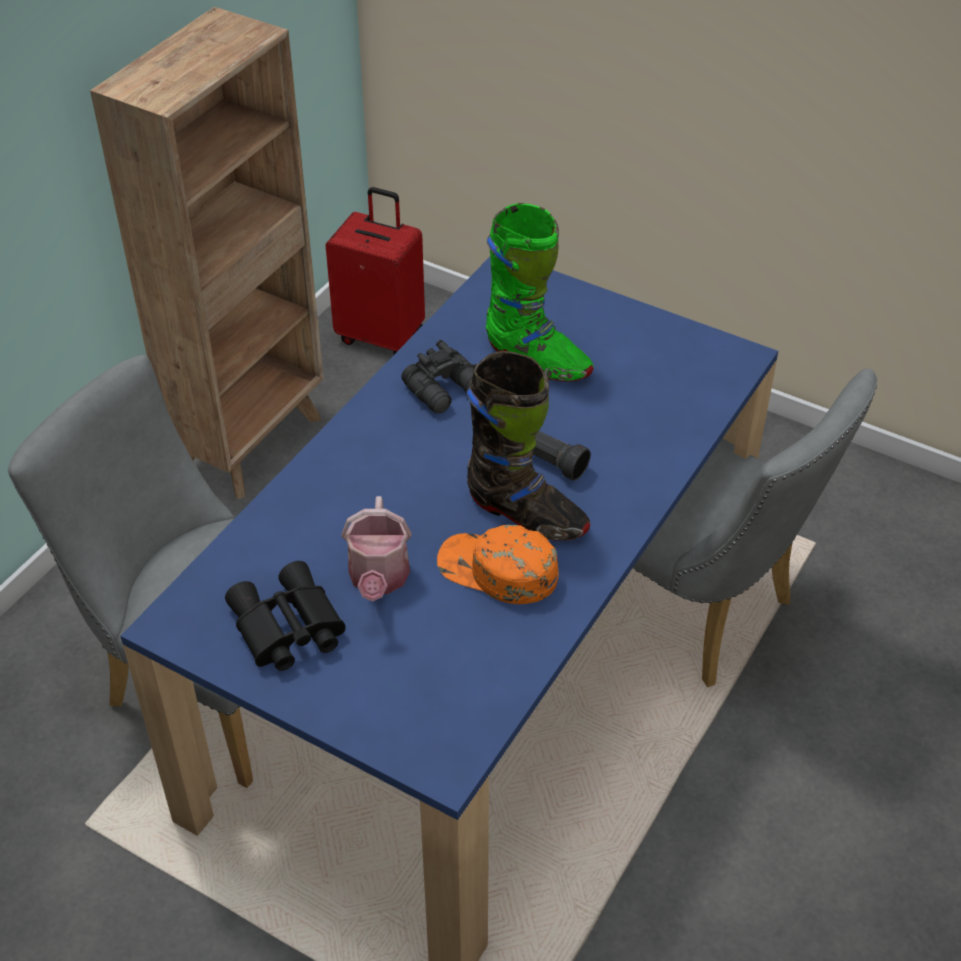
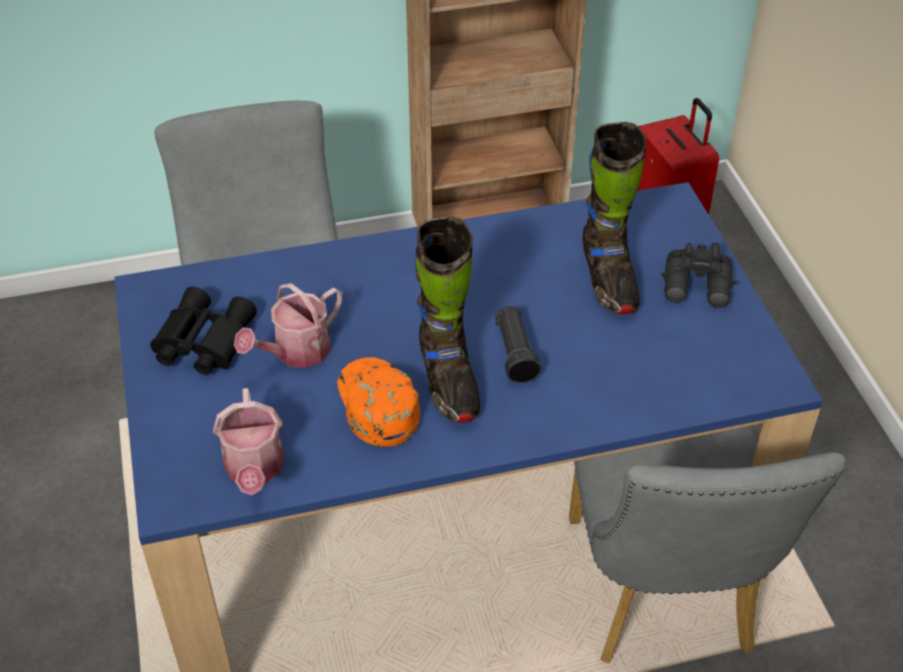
camera: 45 degrees right, 0 degrees up
black binoculars [401,340,477,414] -> black binoculars moved to [661,242,736,308]
green boot [486,203,593,382] -> black boot [582,122,646,314]
none -> watering can [213,388,285,495]

